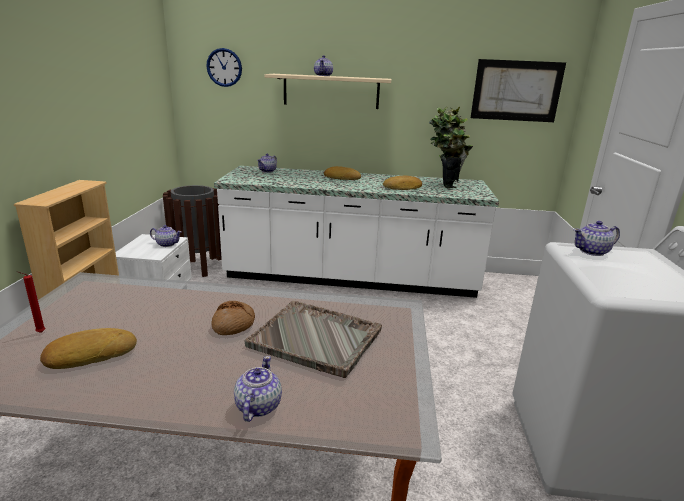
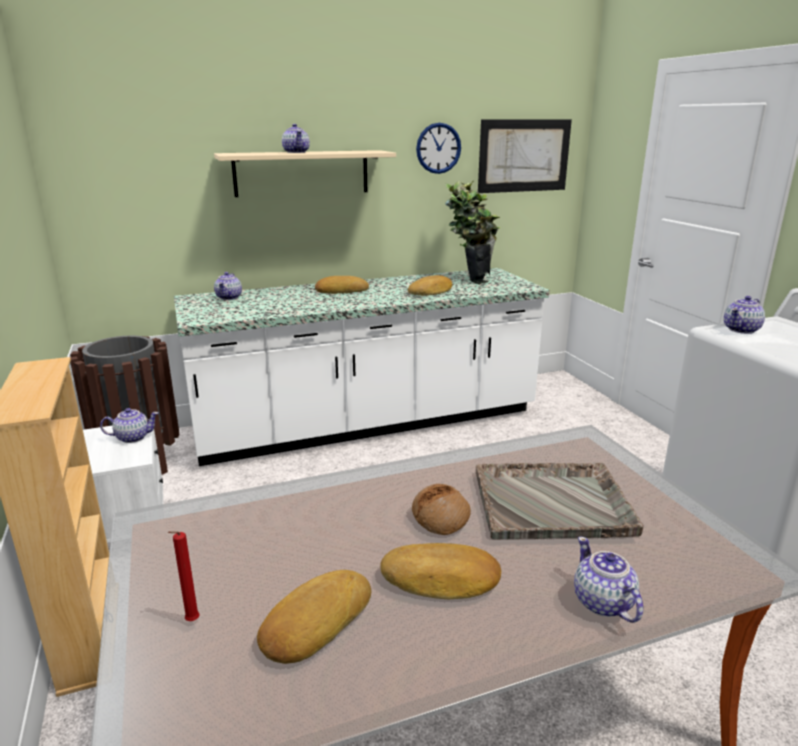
camera: 25 degrees left, 0 degrees up
wall clock [206,48,242,87] -> wall clock moved to [416,123,461,174]
none -> bread [380,543,501,599]

